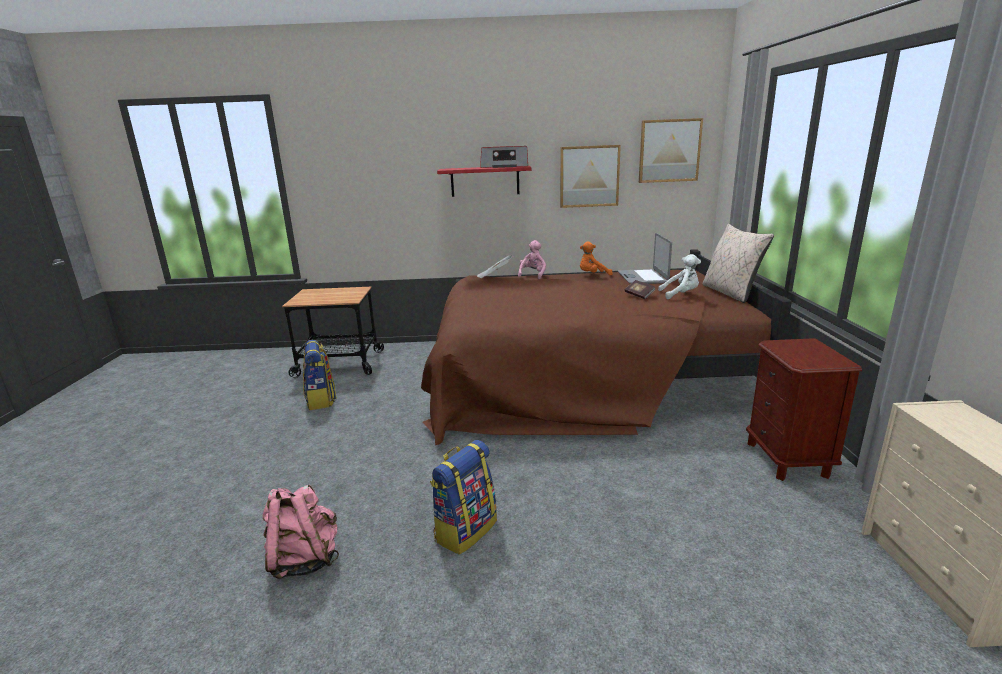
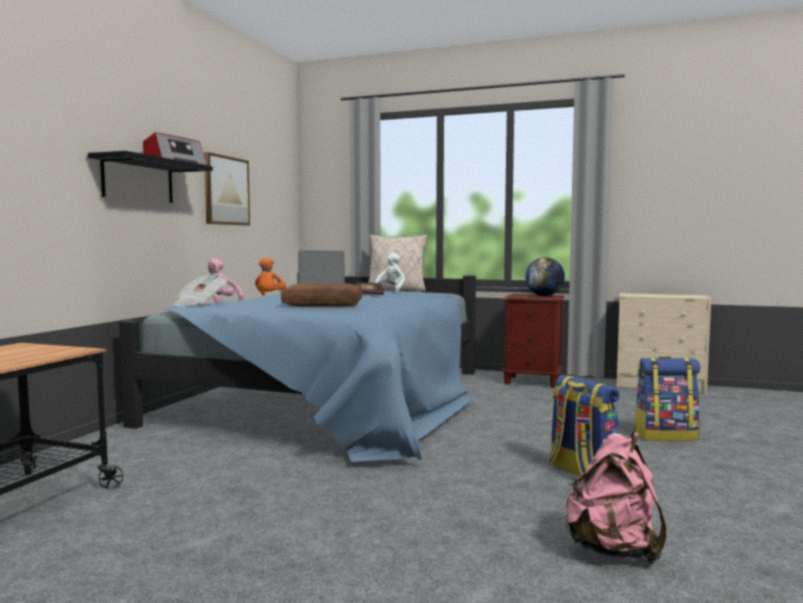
camera: 70 degrees left, 15 degrees down
backpack [303,340,337,410] -> backpack moved to [634,356,700,441]
brown bed [421,249,792,445] -> blue bed [119,273,476,462]
red shelf [437,165,531,197] -> black shelf [88,151,213,203]
picture [639,118,703,183] -> none
none -> brown pillow [281,283,362,307]
none -> globe [525,257,565,296]

